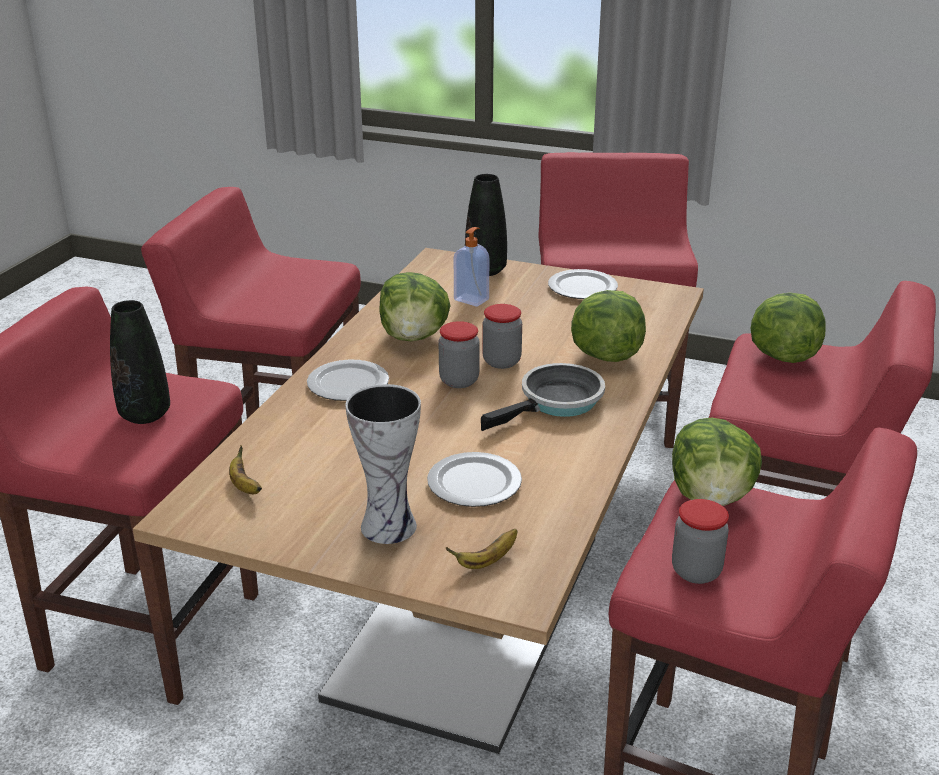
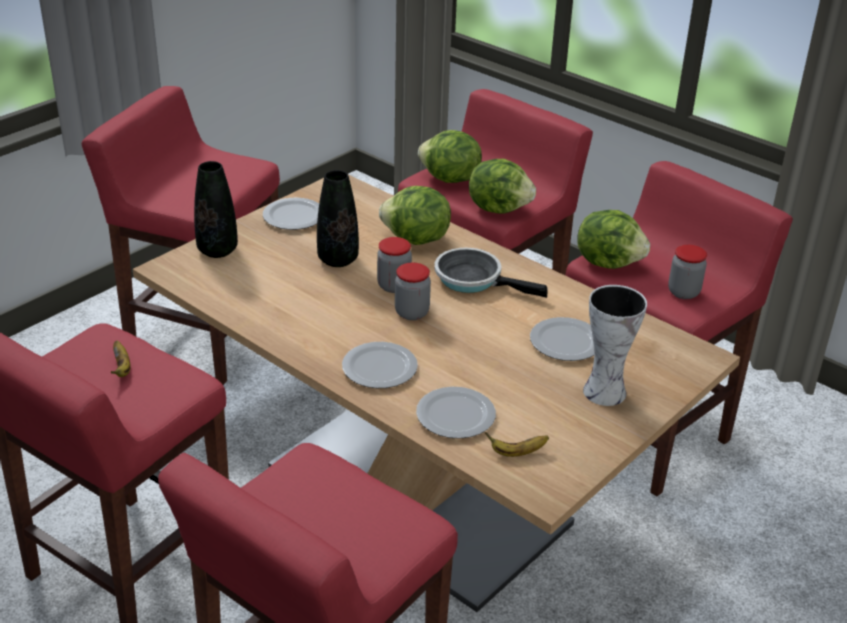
camera: 70 degrees left, 5 degrees up
black vase [110,300,170,424] -> black vase moved to [317,170,359,267]
lettuce [379,272,451,341] -> lettuce moved to [469,159,536,214]
banana [446,529,517,569] -> banana moved to [111,341,131,377]
soap dispenser [454,227,489,307] -> none
frying pan [481,363,605,431] -> frying pan turned 45 degrees counterclockwise [434,248,547,298]
none -> plate [416,387,496,439]

